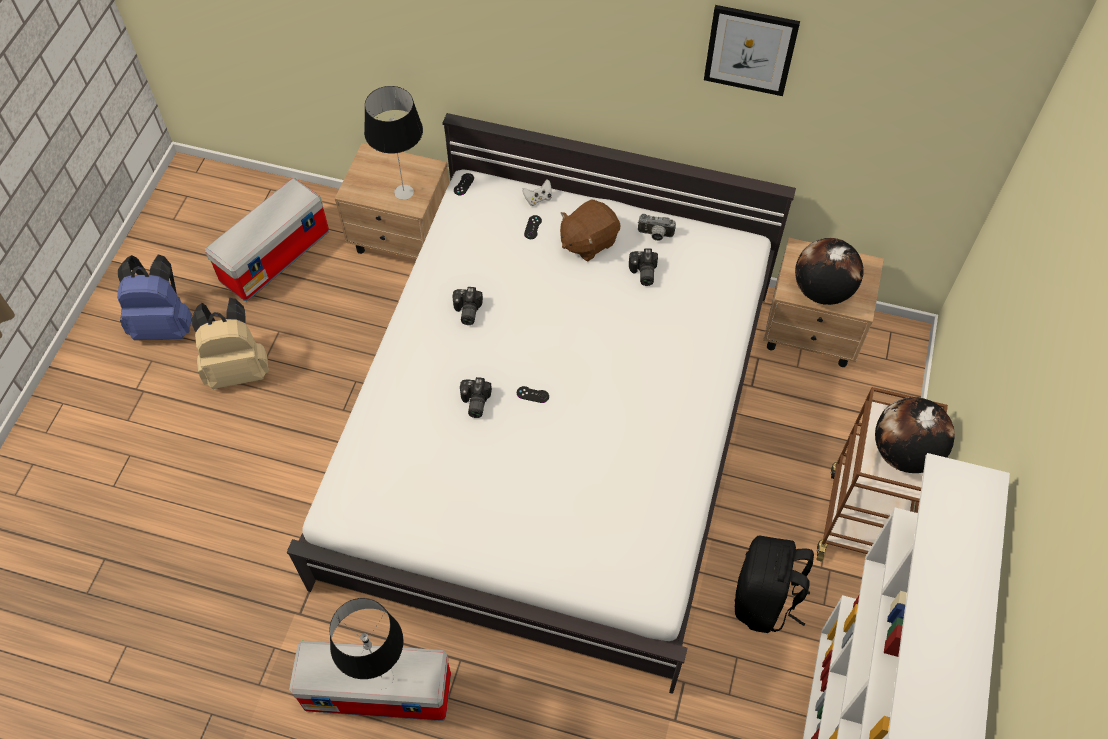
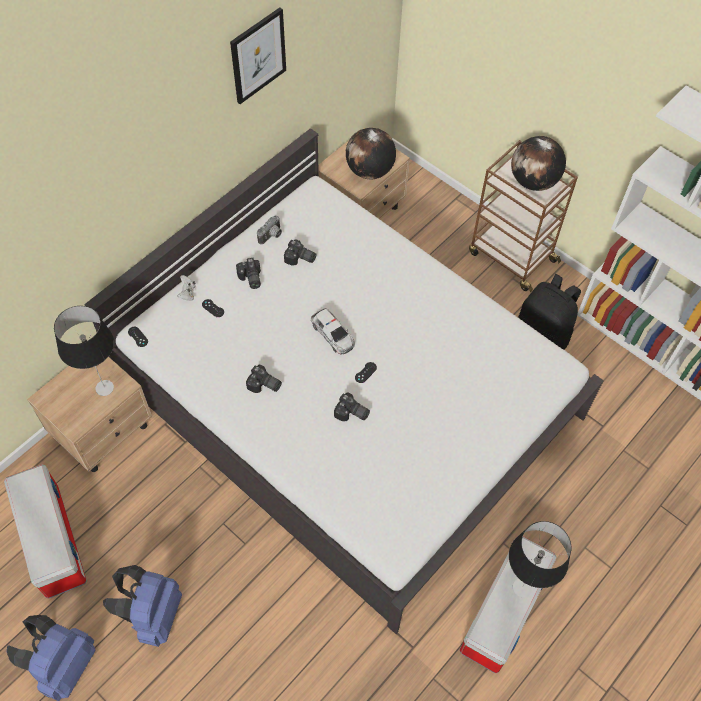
camera: 65 degrees left, 0 degrees up
beige backpack [191,298,269,389] -> blue backpack [103,565,182,647]
brown plush toy [560,200,621,261] -> camera [236,258,261,289]
none -> toy car [311,308,355,355]

